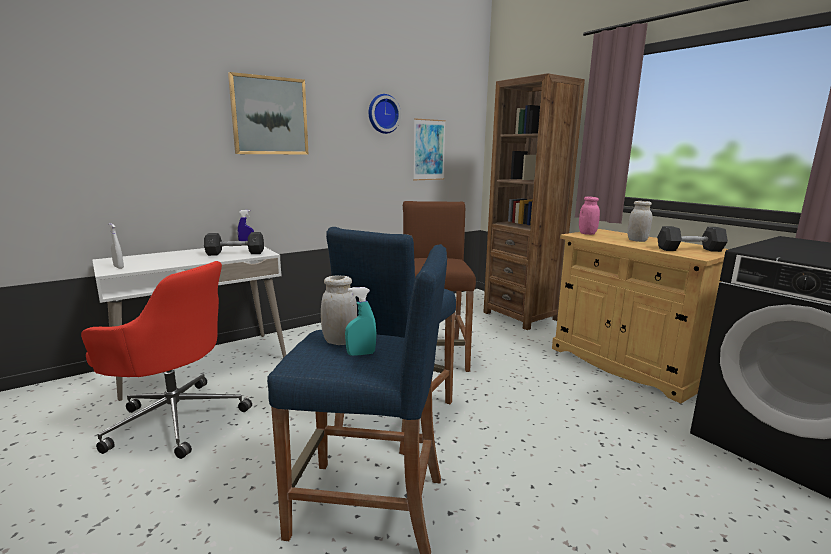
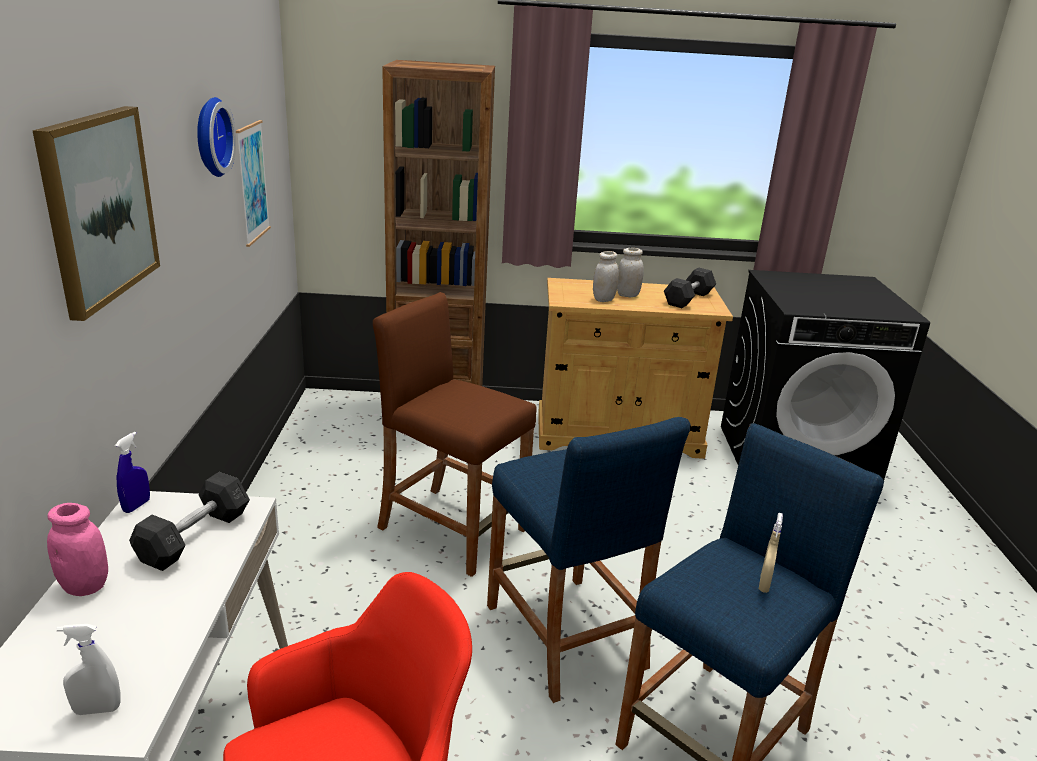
camera: 55 degrees left, 10 degrees up
white jar [321,275,357,345] -> white jar moved to [593,251,619,302]
turquoise spray bottle [345,287,376,356] -> beige spray bottle [759,513,783,593]
pink jar [579,196,600,235] -> pink jar moved to [47,503,108,596]

